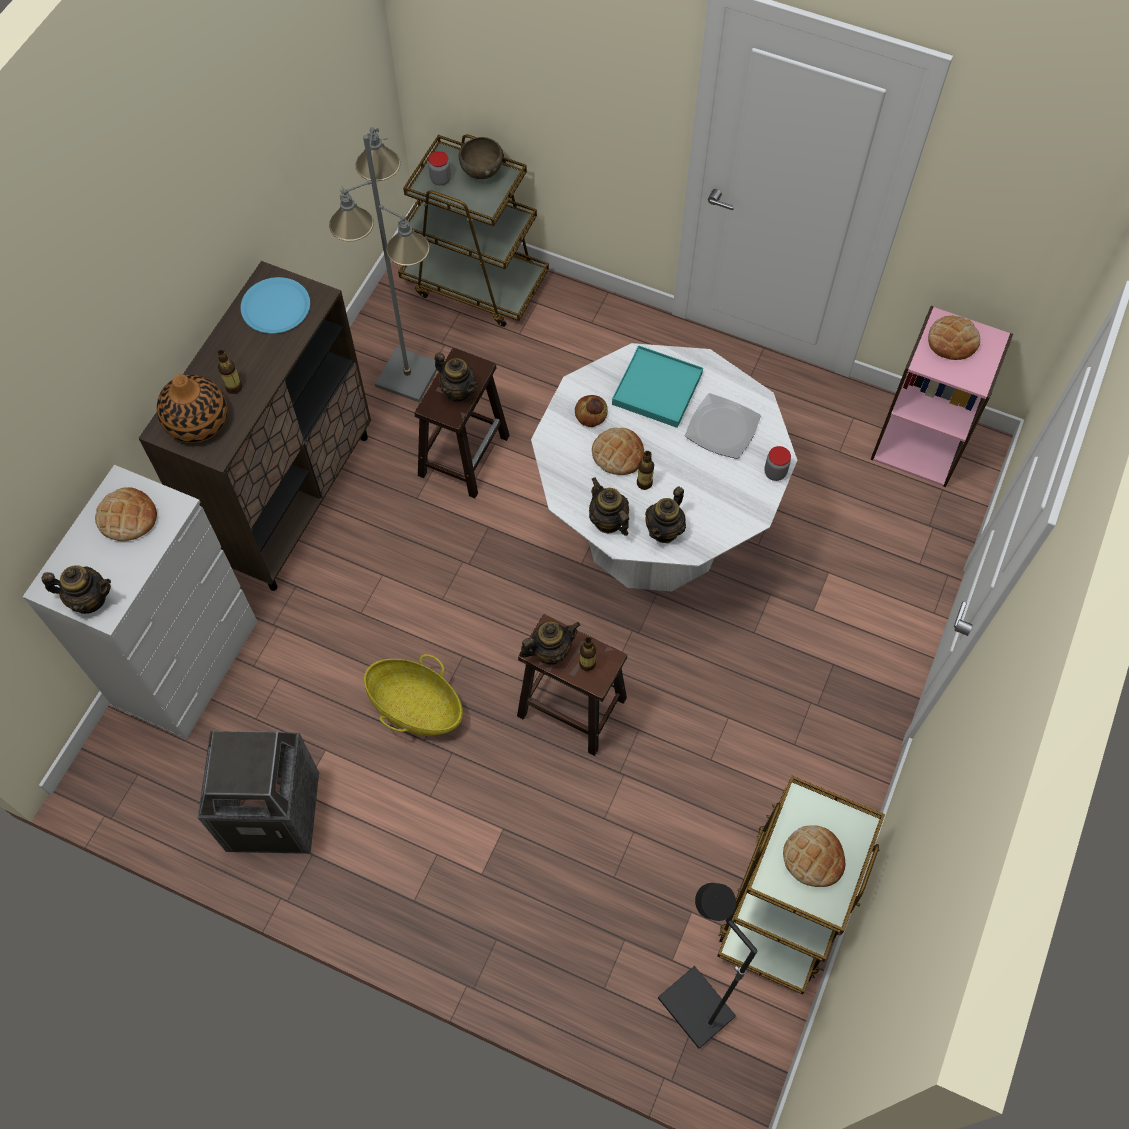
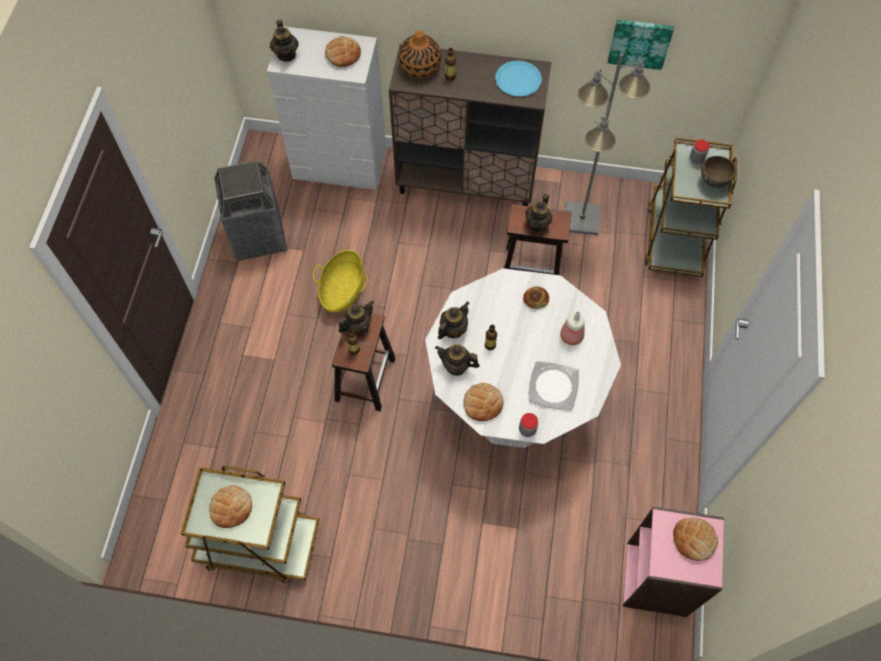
camera: 75 degrees right, 0 degrees up
teapot [519,622,580,665] -> teapot turned 90 degrees counterclockwise [338,301,374,334]
bread [592,428,644,475] -> bread moved to [464,383,504,421]
turquoise tray [612,345,703,428] -> bottle [560,311,585,345]
black floor lamp [658,883,758,1049] -> none
none -> picture [608,19,674,70]

